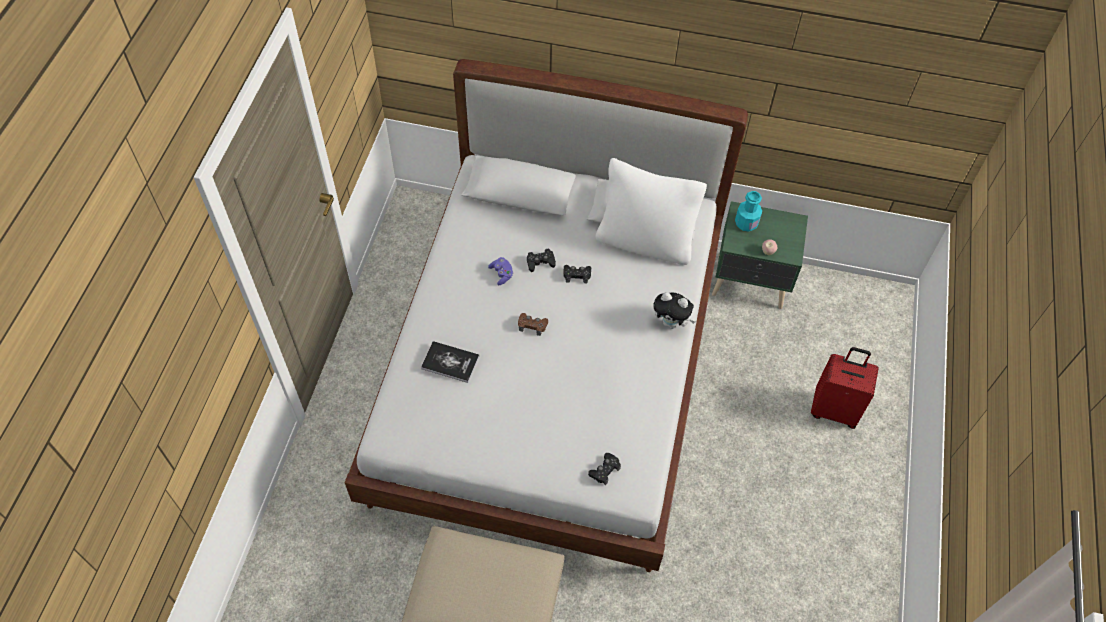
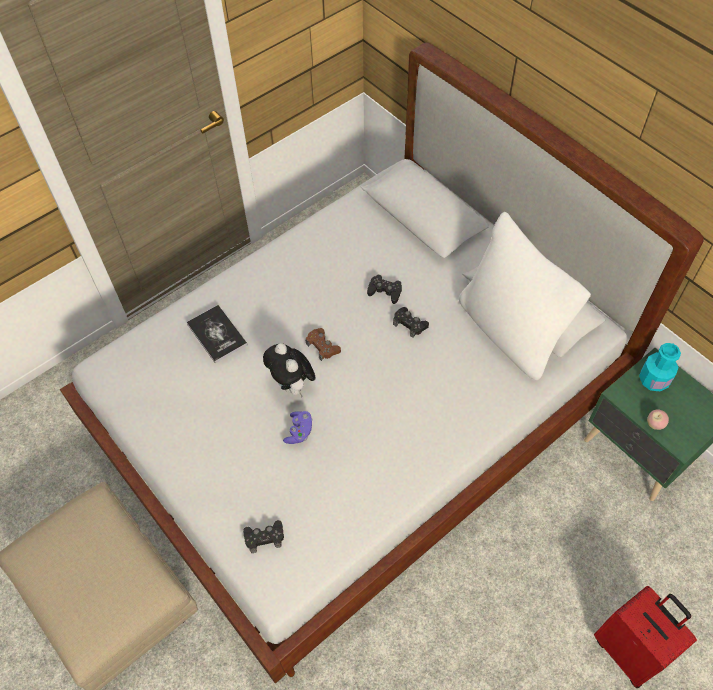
camera: 40 degrees right, 0 degrees up
purple game controller [488,257,513,285] -> purple game controller moved to [283,411,313,444]
plush toy [653,292,695,329] -> plush toy moved to [263,343,316,397]

